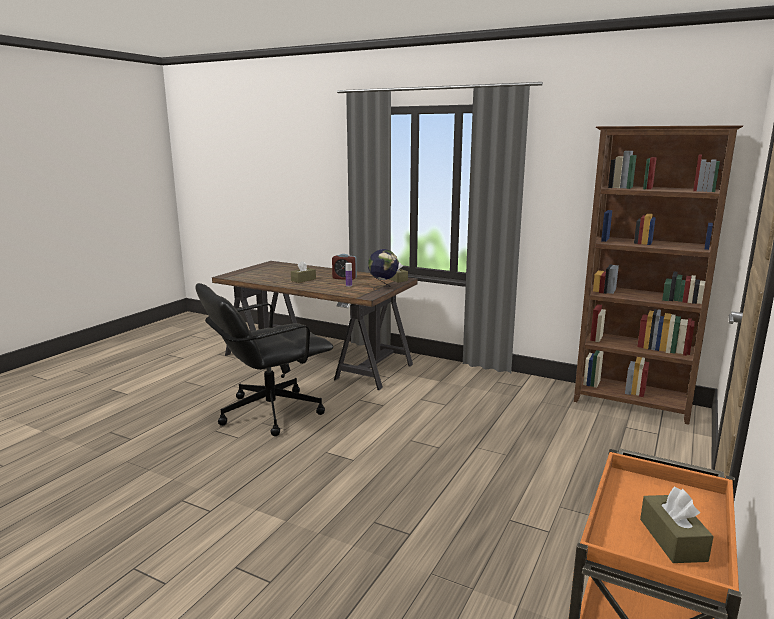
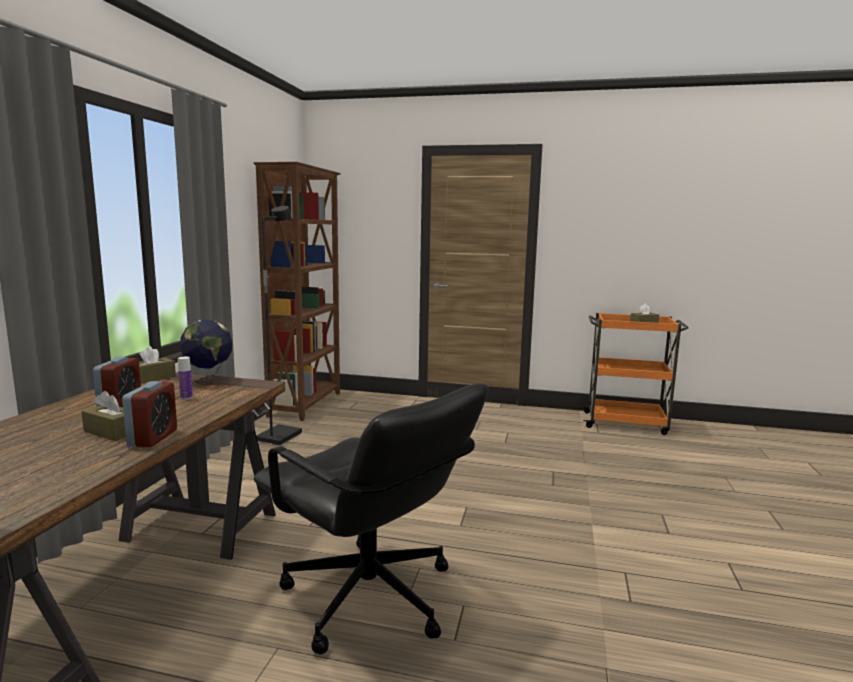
camera: 105 degrees left, 5 degrees down
none -> alarm clock [122,381,177,447]
none -> black floor lamp [256,206,302,445]

